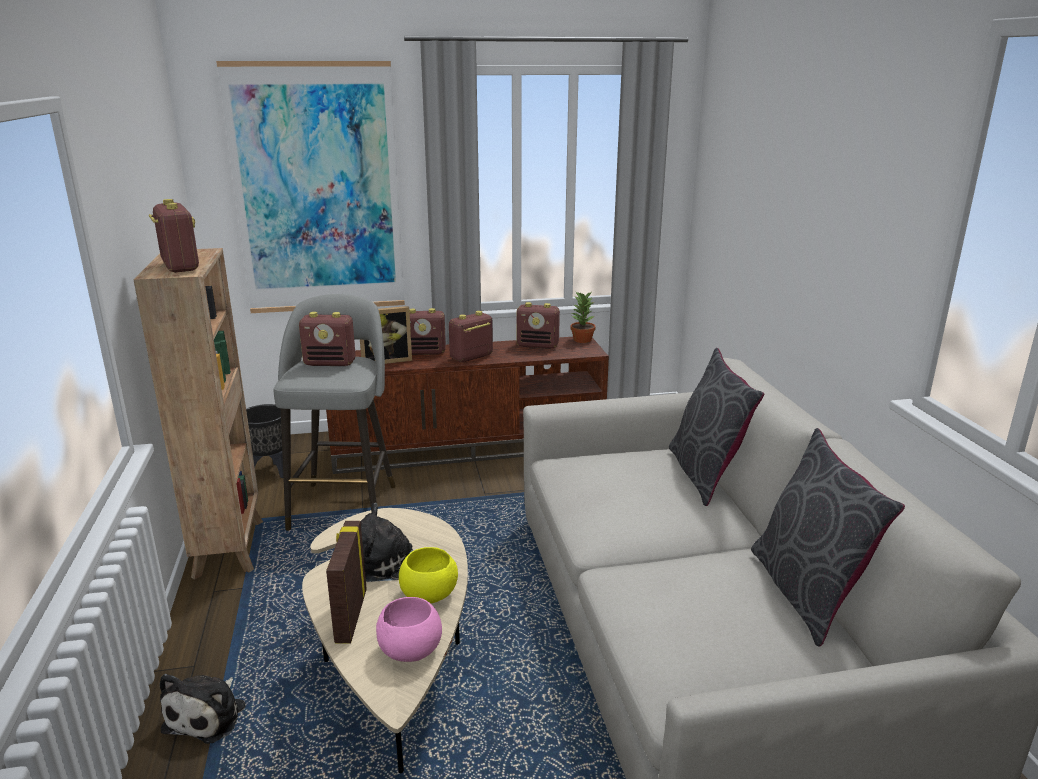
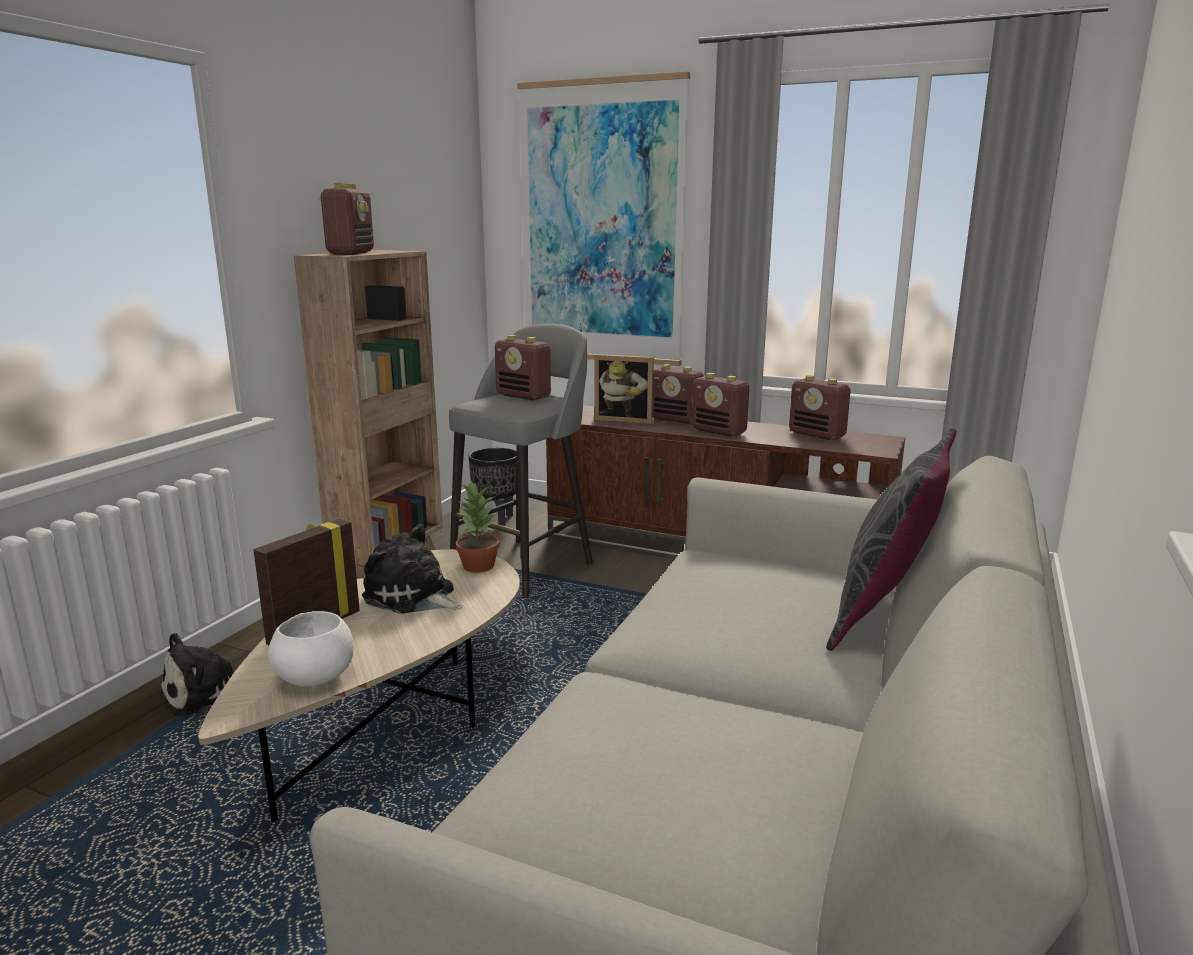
camera: 35 degrees right, 5 degrees down
pink bowl [376,597,442,662] -> white bowl [268,611,354,687]
yellow bowl [399,547,458,603] -> none
radio [449,311,493,362] -> radio turned 135 degrees counterclockwise [692,373,749,436]
potted plant [571,292,596,343] -> potted plant moved to [456,481,500,573]
grey pillow [751,428,905,647] -> none

